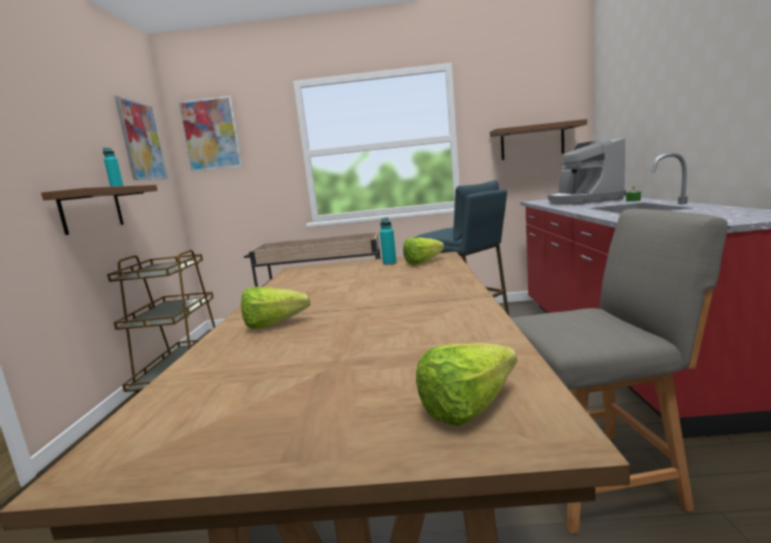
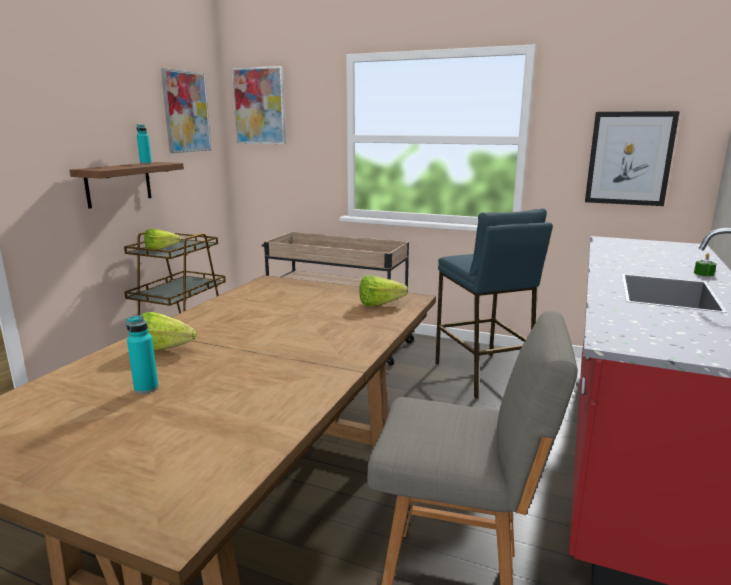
camera: 20 degrees right, 5 degrees up
turquoise bottle [380,218,397,265] -> turquoise bottle moved to [126,315,158,394]
lettuce [416,343,517,426] -> lettuce moved to [144,229,181,250]
shelf [490,119,587,160] -> picture [585,111,680,206]
coffee machine [548,138,626,205] -> none

